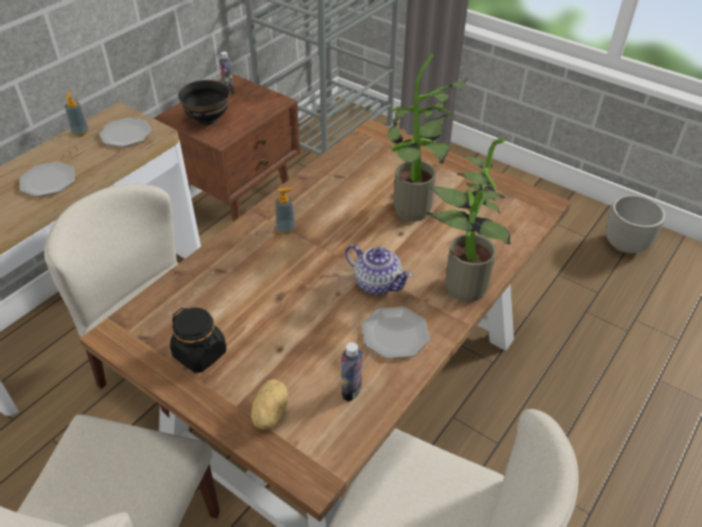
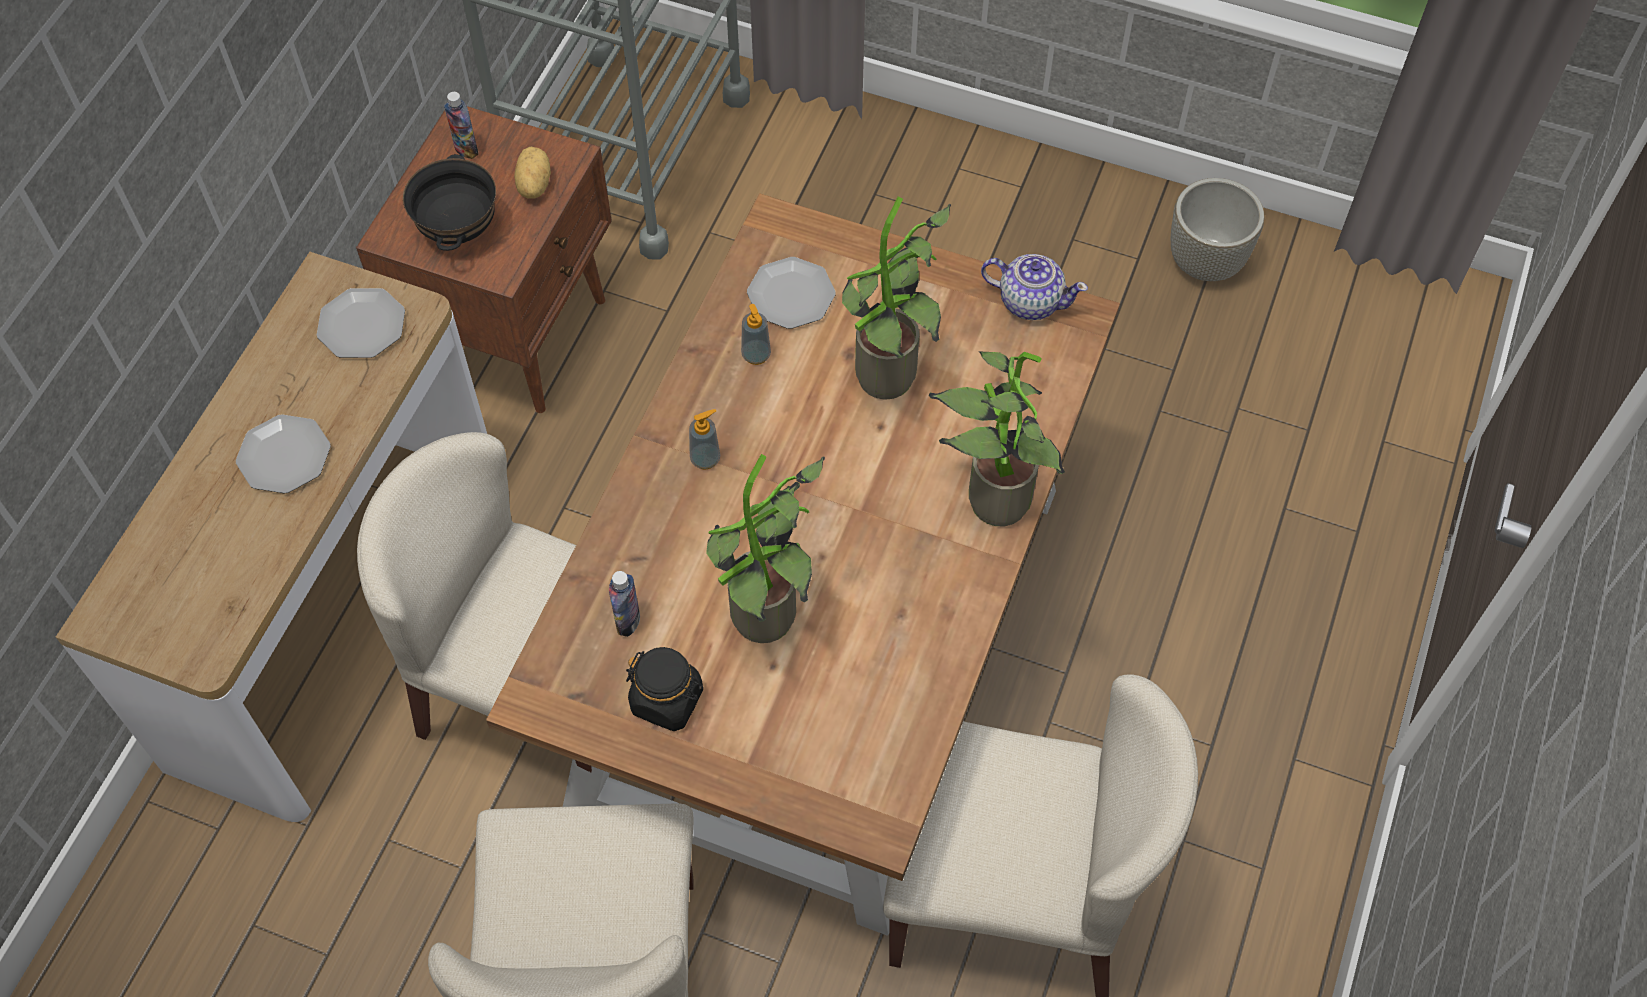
camera: 15 degrees left, 15 degrees up
soap dispenser [65,92,89,137] -> soap dispenser moved to [741,304,771,365]
potato [251,379,289,430] -> potato moved to [514,147,551,198]
bottle [341,342,362,402] -> bottle moved to [609,571,640,637]
teapot [345,244,413,295] -> teapot moved to [981,254,1088,320]
plate [362,306,430,359] -> plate moved to [747,257,836,329]
none -> potted plant [706,454,825,643]

